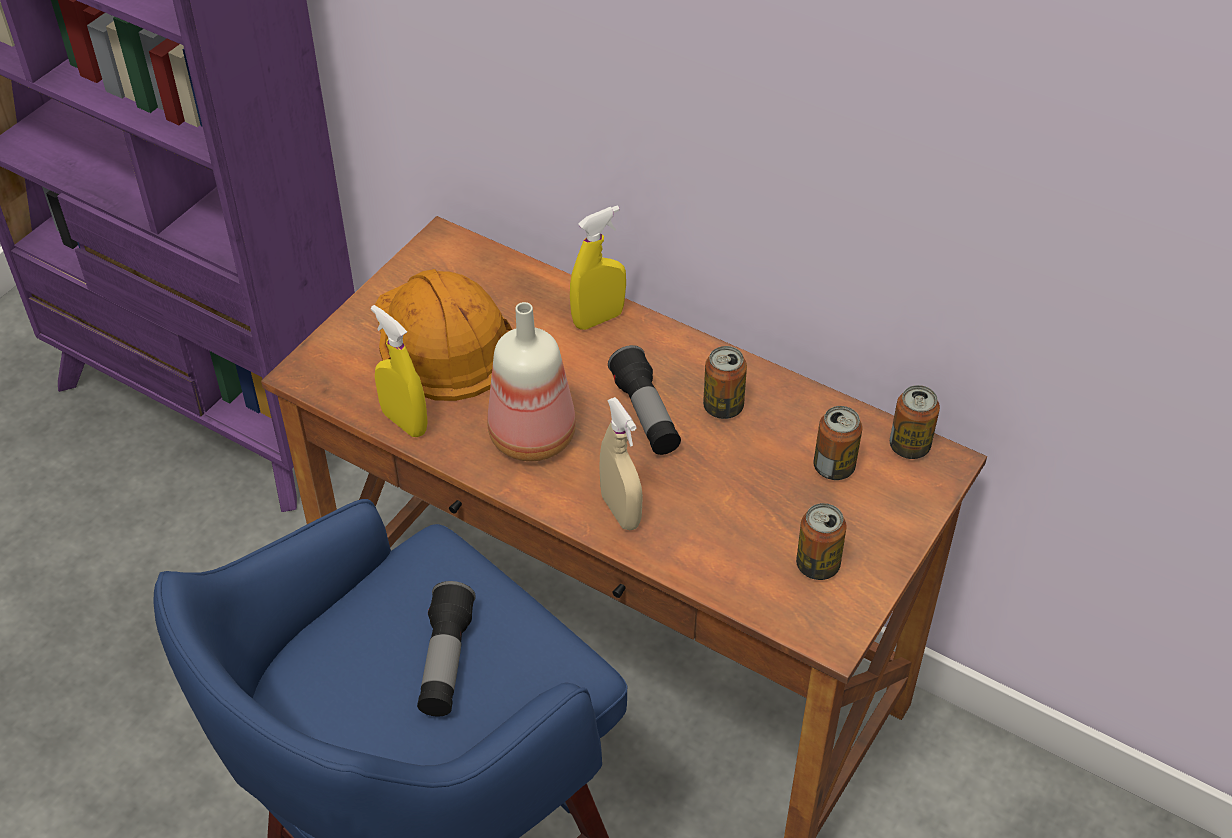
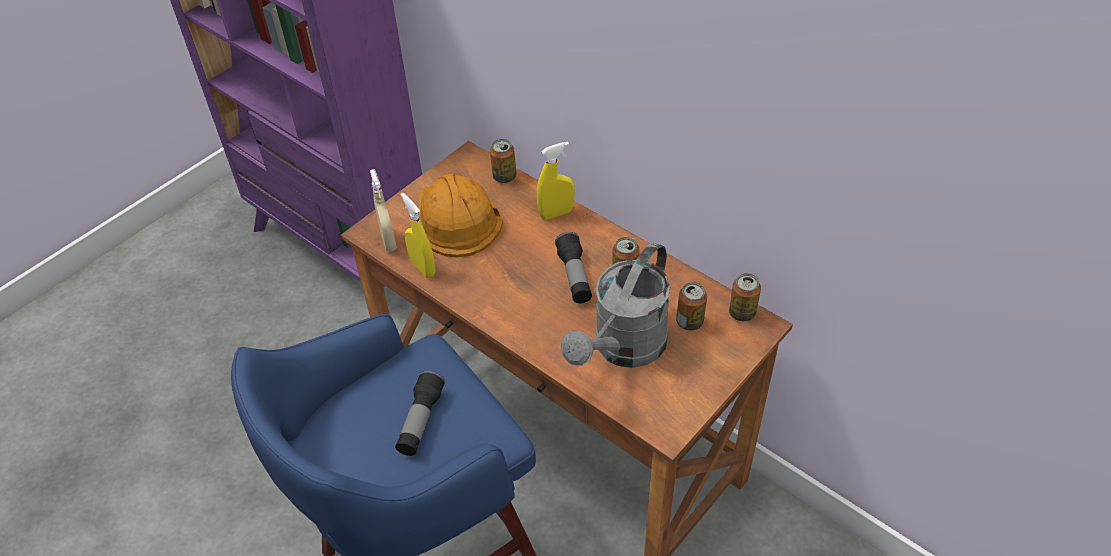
camera: 10 degrees right, 0 degrees up
bottle [487,302,576,461] -> none
beige spray bottle [599,397,643,530] -> beige spray bottle moved to [370,169,397,252]
can [796,503,847,580] -> can moved to [490,139,516,183]
none -> grey watering can [561,242,670,368]

